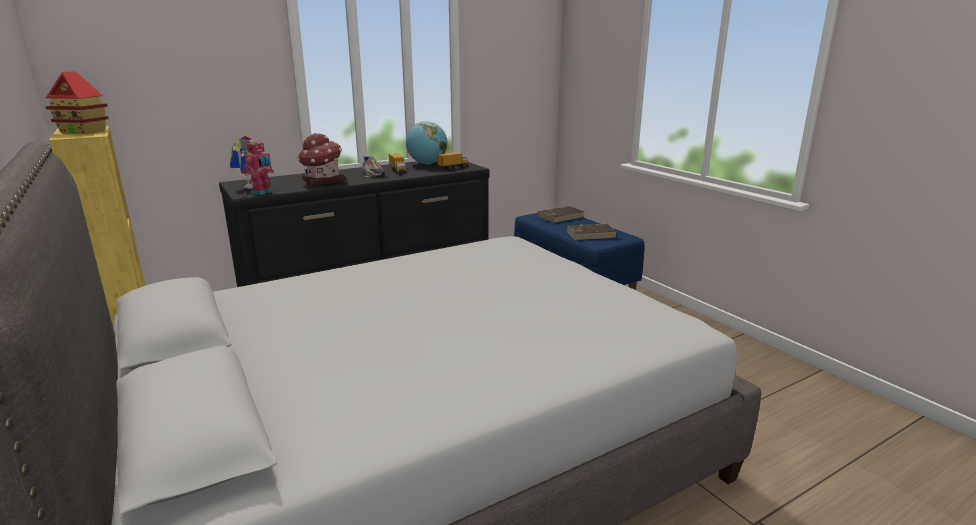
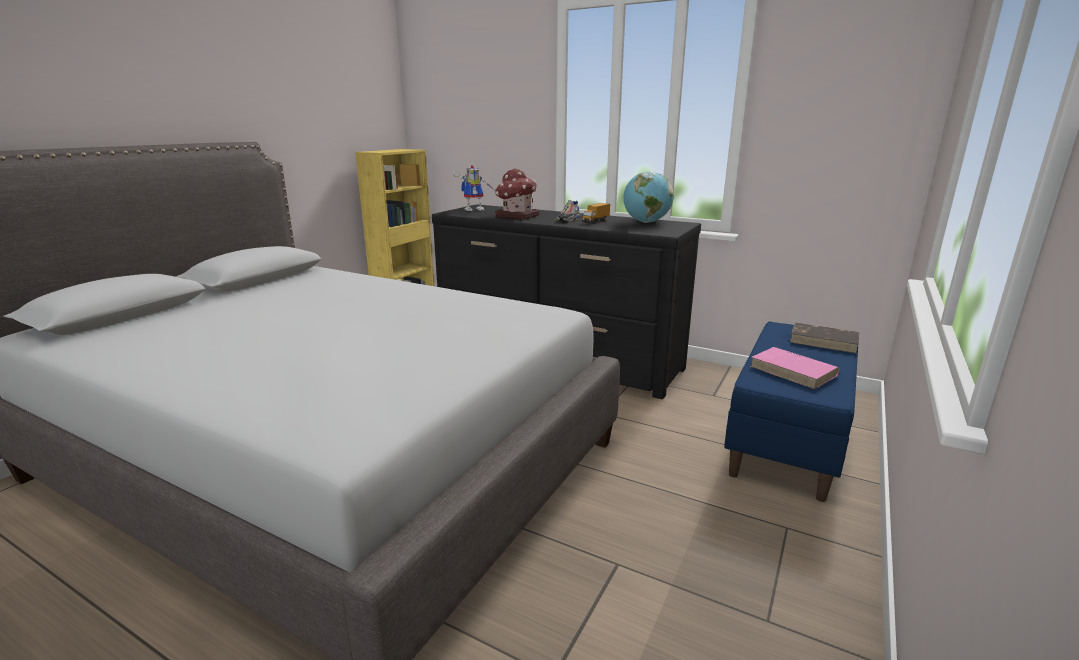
camera: 60 degrees right, 0 degrees up
toy house [45,71,109,134] -> none
toy robot [244,140,274,195] -> none
toy truck [437,152,469,170] -> none
brown book [566,224,617,240] -> pink book [750,347,839,389]

